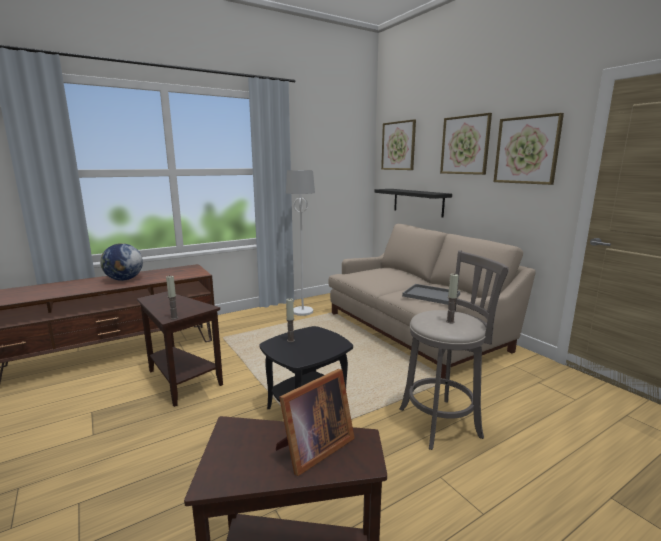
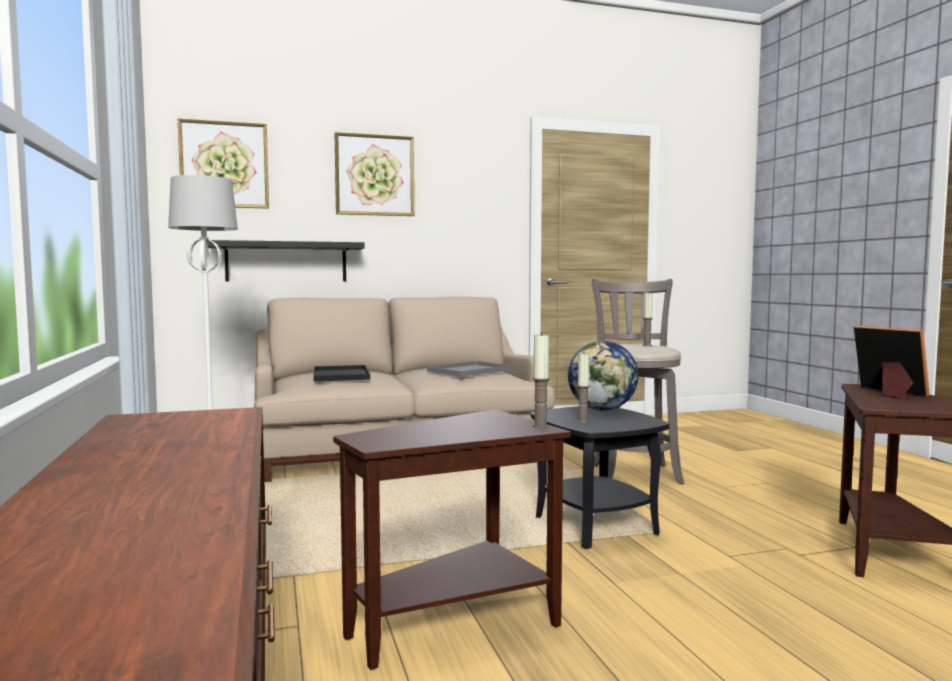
camera: 75 degrees left, 10 degrees down
globe [100,243,143,281] -> globe moved to [568,341,638,411]
picture [493,113,564,185] -> none
none -> black tray [313,365,370,381]

